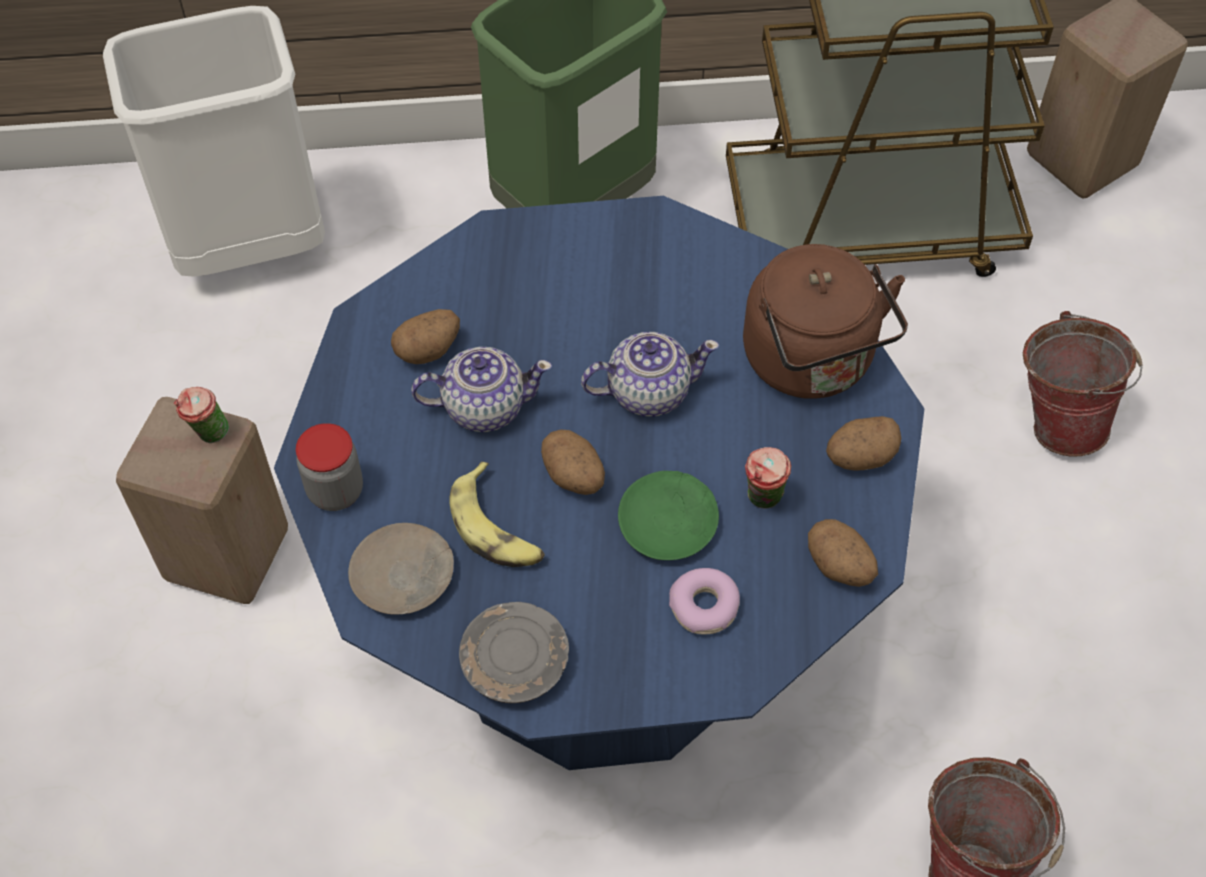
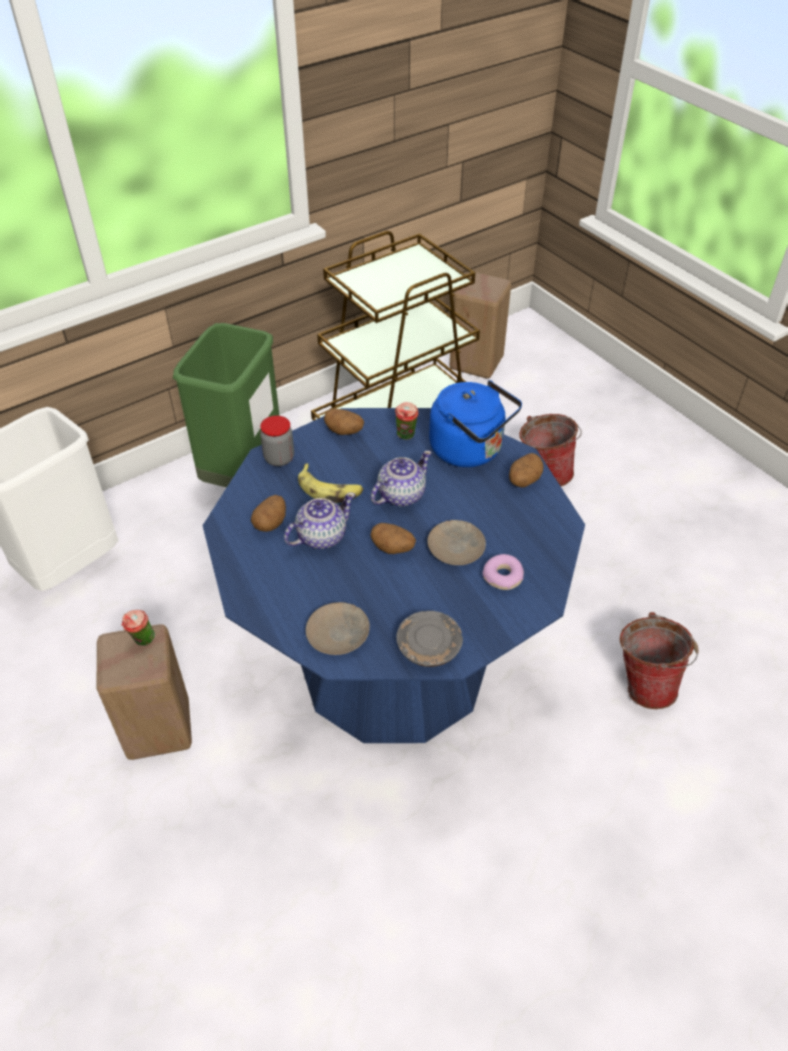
camera: 30 degrees left, 10 degrees down
jar [296,423,363,511] -> jar moved to [260,416,294,466]
banana [450,462,545,567] -> banana moved to [298,463,363,503]
green plate [618,471,719,560] -> beige plate [427,520,486,565]
brown kettle [743,244,908,399] -> blue kettle [429,380,522,467]
cup [745,447,791,509] -> cup moved to [395,402,419,440]
potato [808,519,878,587] -> potato moved to [324,409,364,435]

